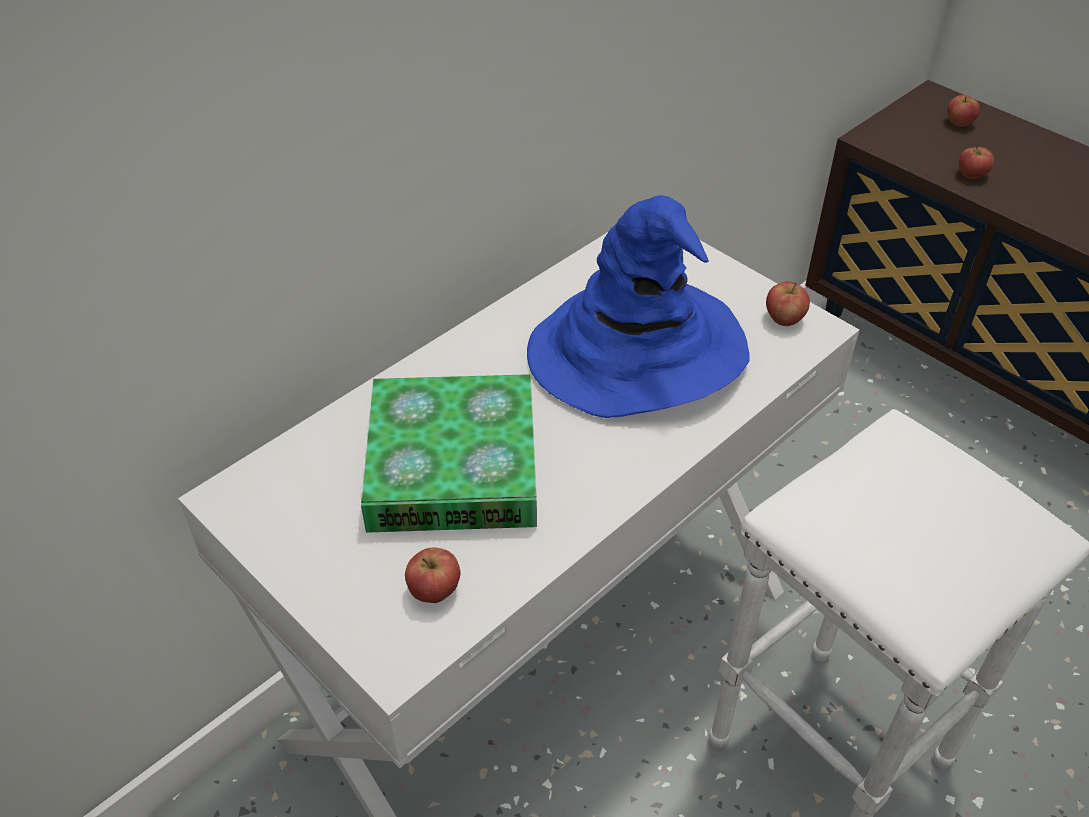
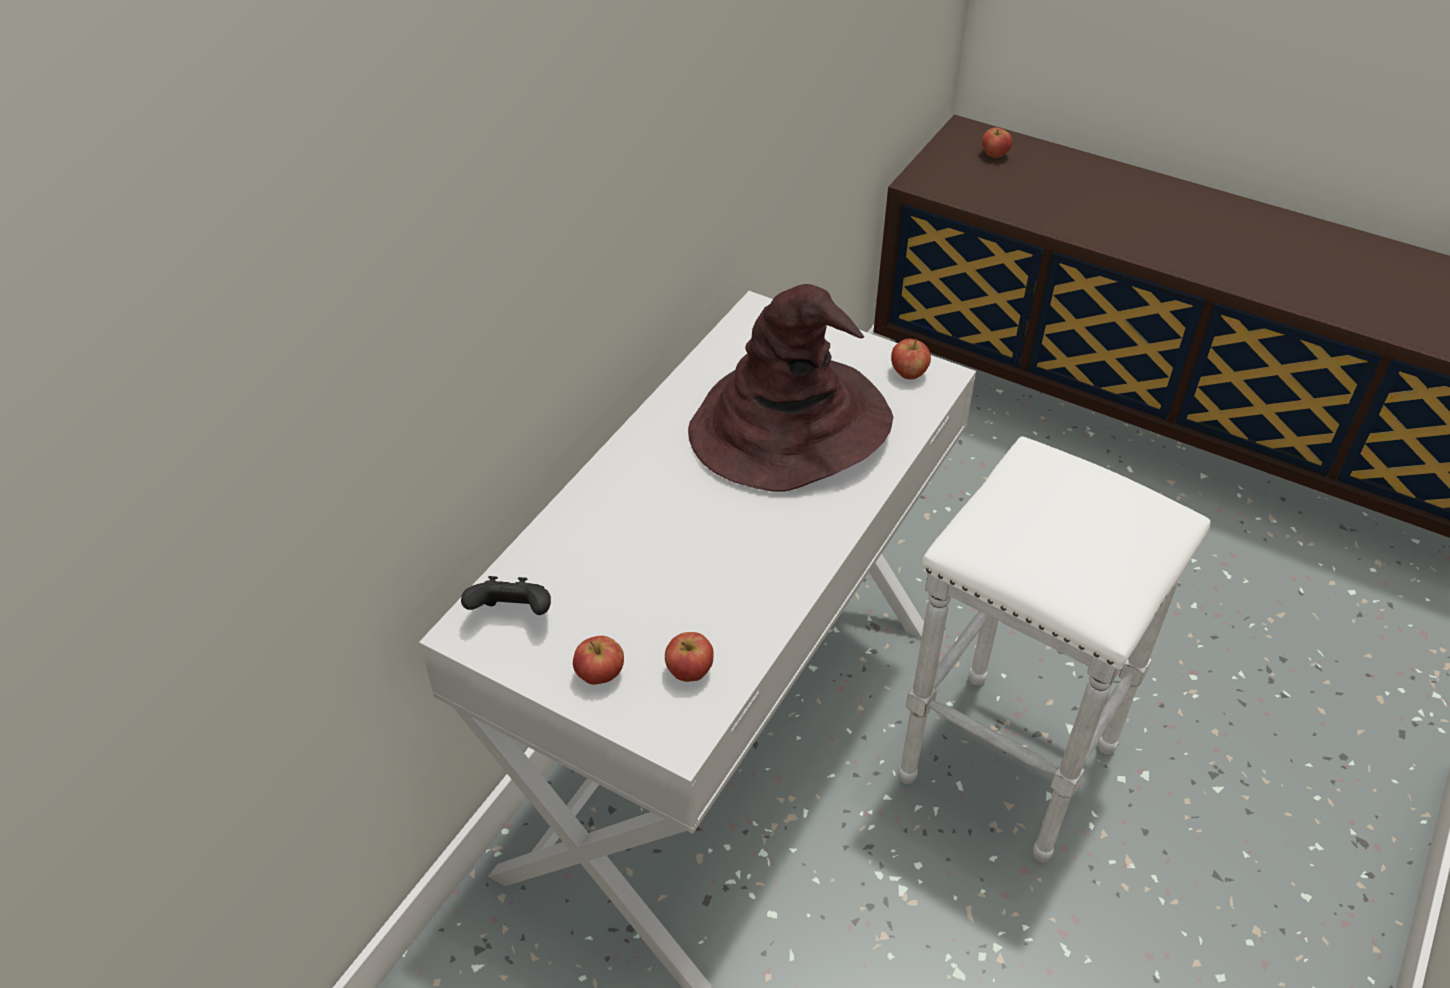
camera: 15 degrees left, 0 degrees up
book [361,374,537,533] -> none
blue hat [527,195,750,418] -> brown hat [688,284,893,492]
apple [958,145,994,179] -> apple moved to [573,636,624,685]
none -> black game controller [461,576,551,615]

